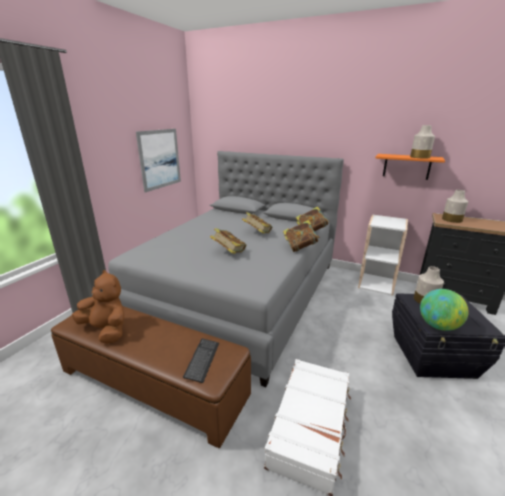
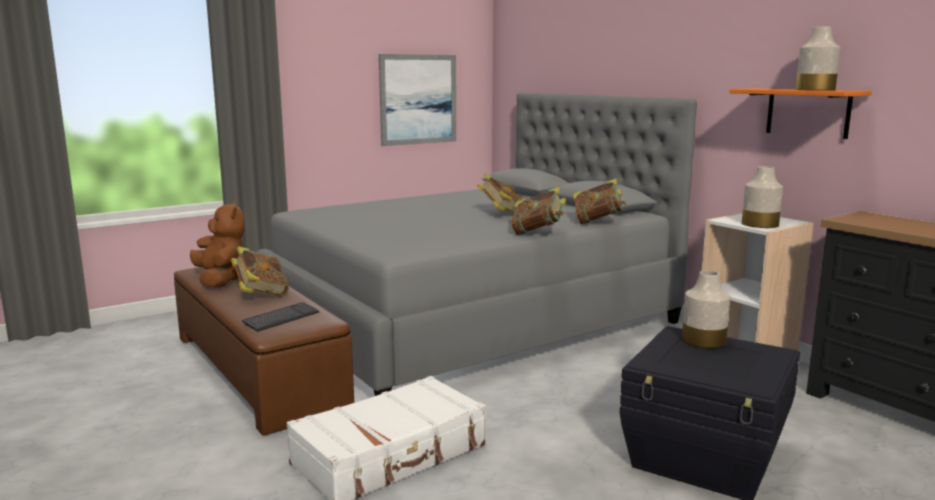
camera: 30 degrees right, 10 degrees down
book [210,228,246,254] -> book moved to [231,246,289,297]
globe [420,289,469,331] -> none
beige vase [442,190,468,223] -> beige vase moved to [742,166,783,228]

